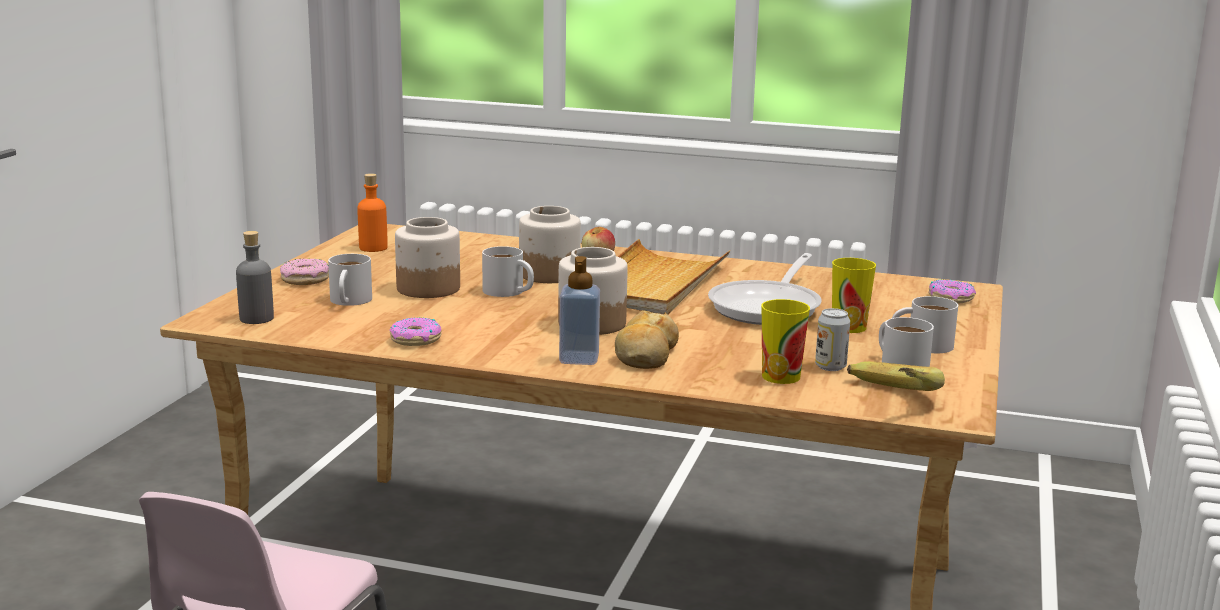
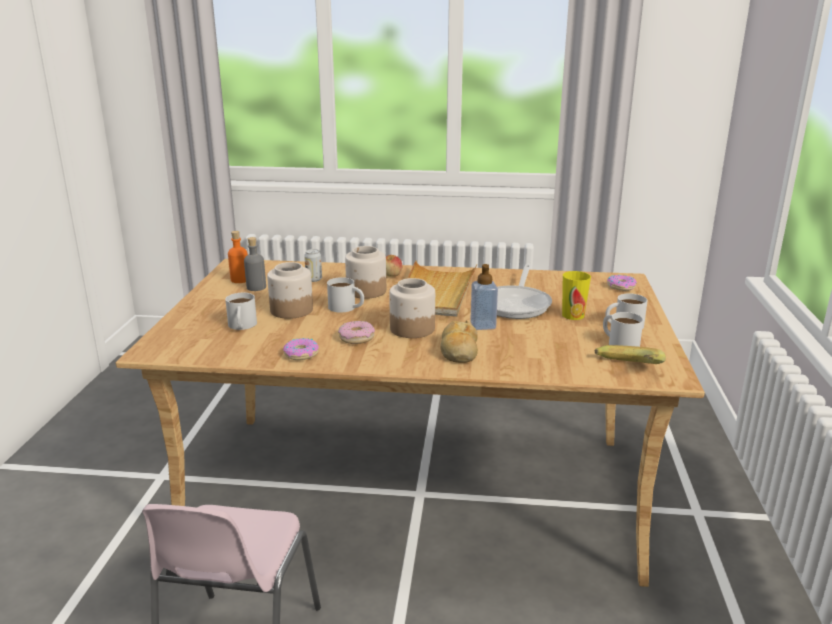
camera: 10 degrees left, 5 degrees up
grey bottle [236,231,274,324] -> grey bottle moved to [244,237,266,291]
donut [280,258,329,285] -> donut moved to [338,321,375,344]
soap dispenser [559,256,600,365] -> soap dispenser moved to [470,264,498,330]
cup [761,299,810,384] -> none
can [815,308,850,371] -> can moved to [304,249,322,282]

